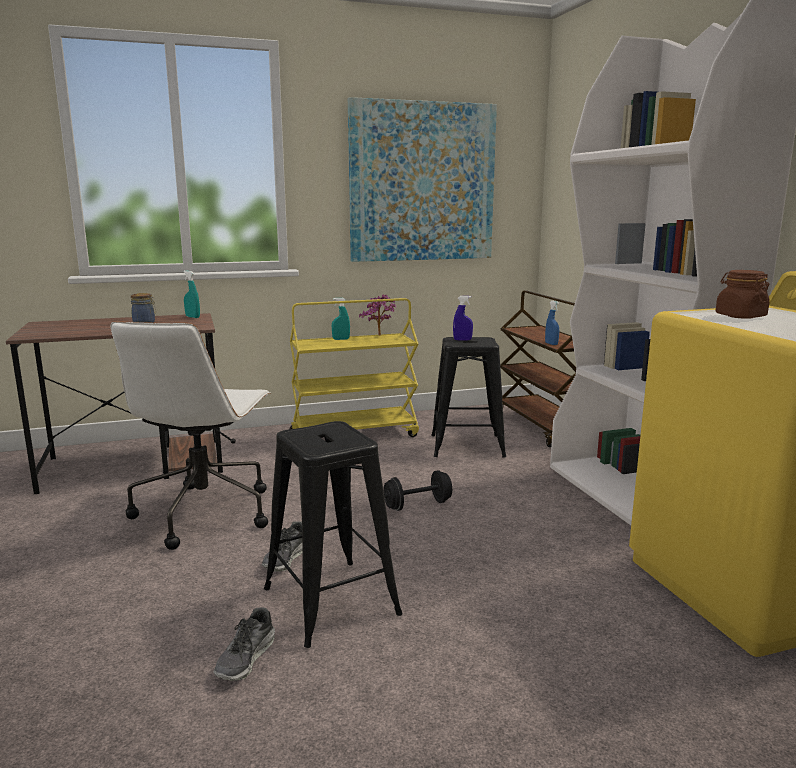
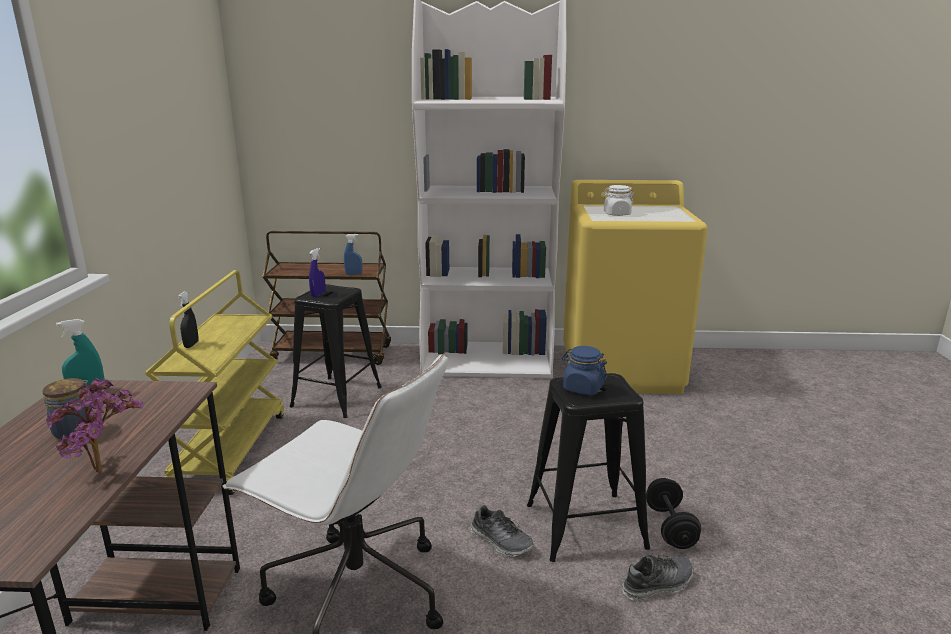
camera: 70 degrees left, 5 degrees up
shoe [214,608,275,681] -> shoe turned 60 degrees counterclockwise [623,555,693,601]
turquoise spray bottle [332,298,350,340] -> black spray bottle [178,291,199,348]
picture [348,97,497,262] -> none
potted plant [359,294,396,336] -> potted plant moved to [46,378,144,472]
black dumbbell [383,470,452,511] -> black dumbbell moved to [646,478,701,549]
brown jar [716,270,770,319] -> white jar [602,185,634,216]
none -> blue jar [562,346,607,395]

